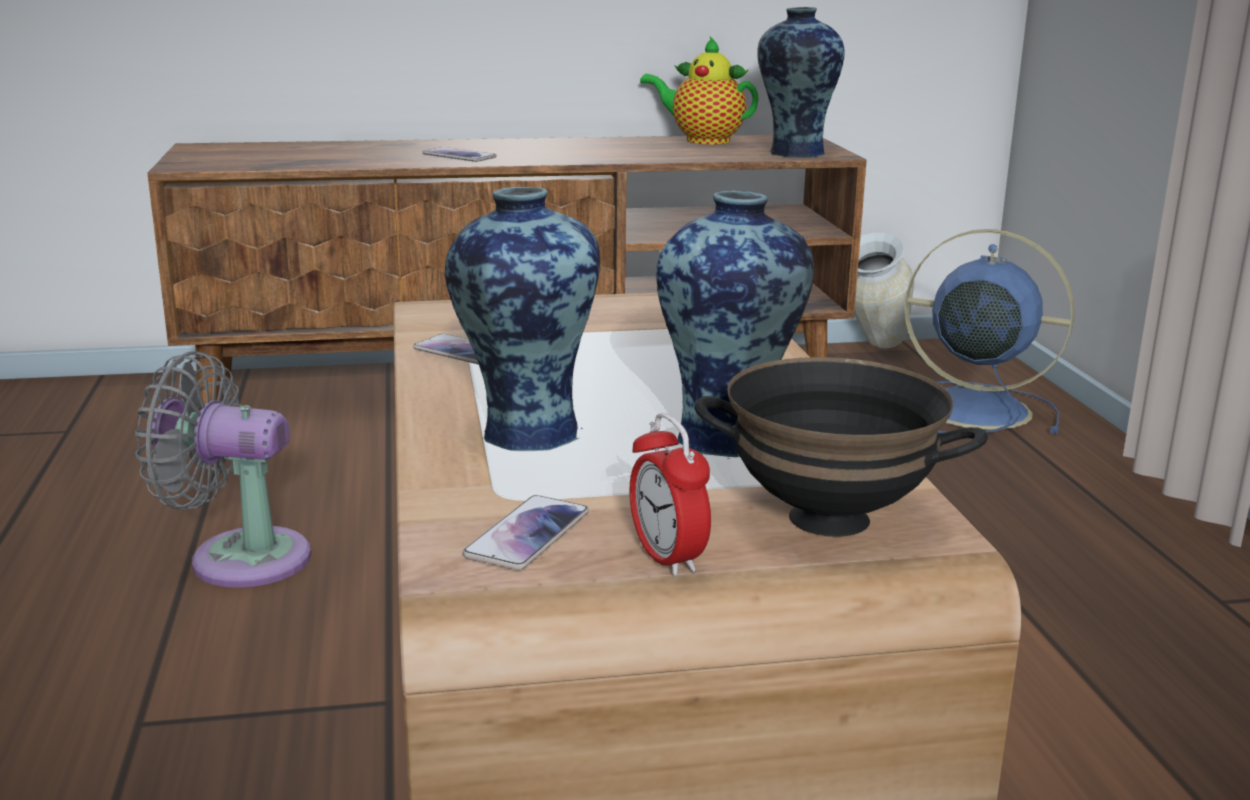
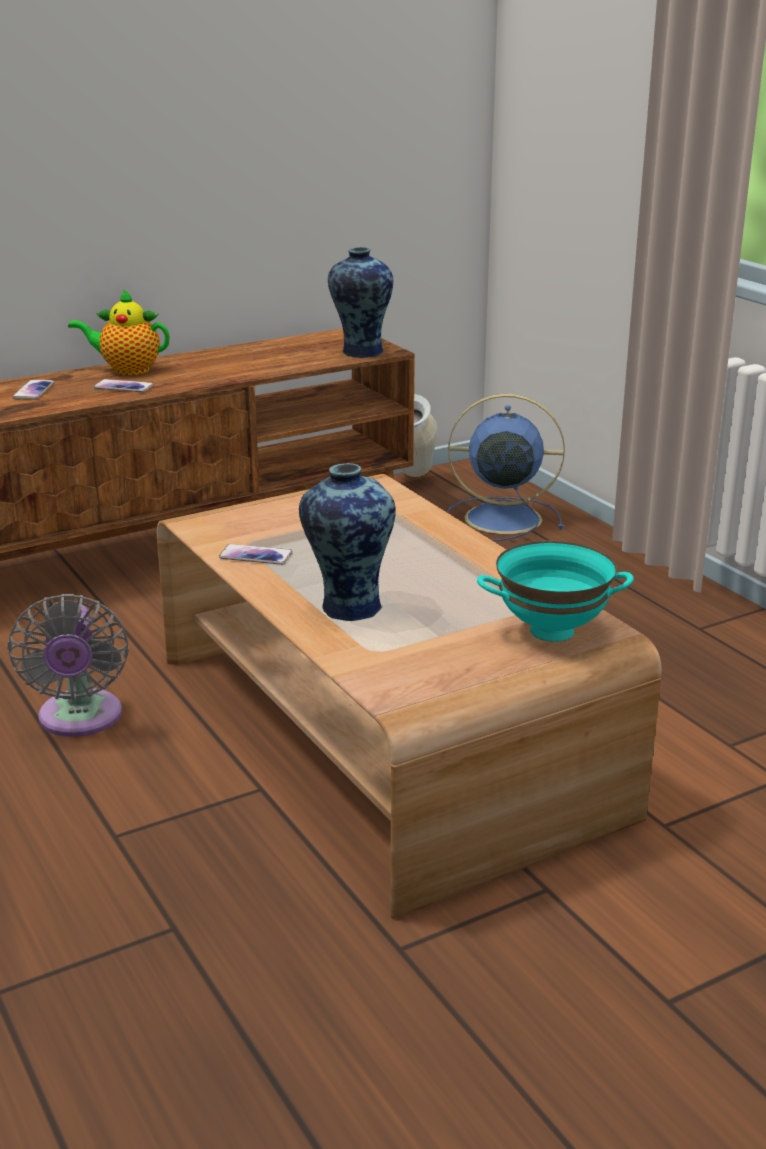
camera: 20 degrees left, 5 degrees up
grey fan [135,351,311,588] -> grey fan turned 90 degrees counterclockwise [8,594,129,737]
phone [463,495,589,570] -> phone moved to [12,380,55,399]
alarm clock [629,413,711,576] -> none
teapot [640,37,759,145] -> teapot moved to [68,289,170,375]
vase [656,190,814,459] -> none
black bowl [694,357,988,537] -> turquoise bowl [477,541,634,642]

